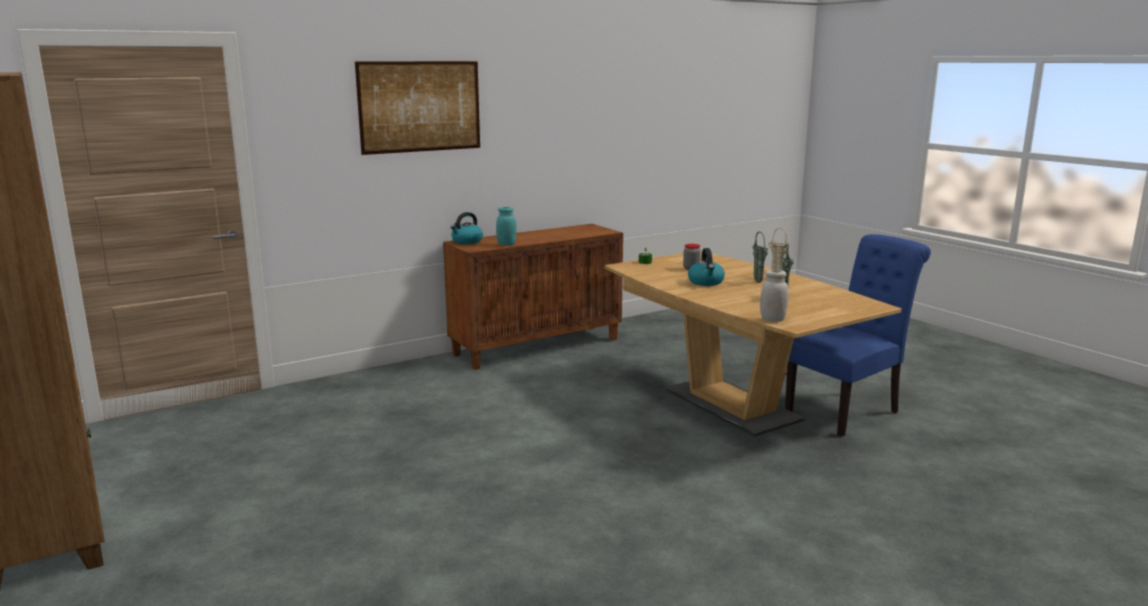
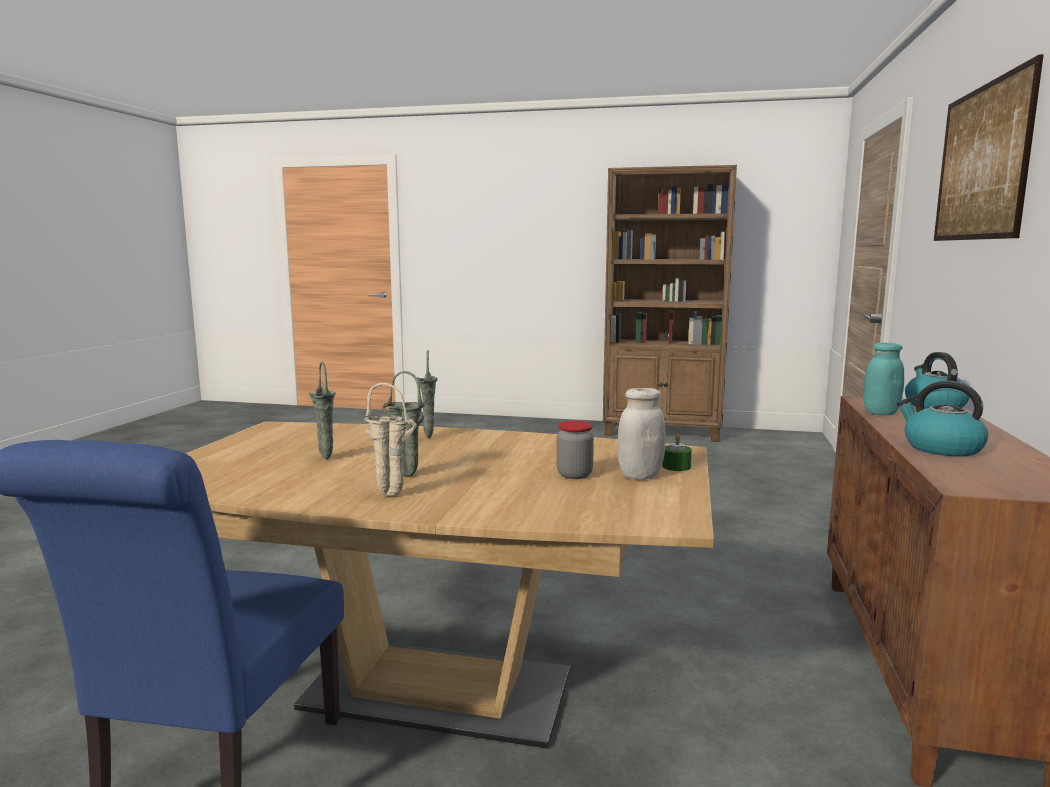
camera: 135 degrees right, 5 degrees down
kettle [688,248,725,286] -> kettle moved to [897,381,988,457]
white jar [760,270,788,322] -> white jar moved to [618,388,666,480]
none -> green vase [417,350,438,438]

